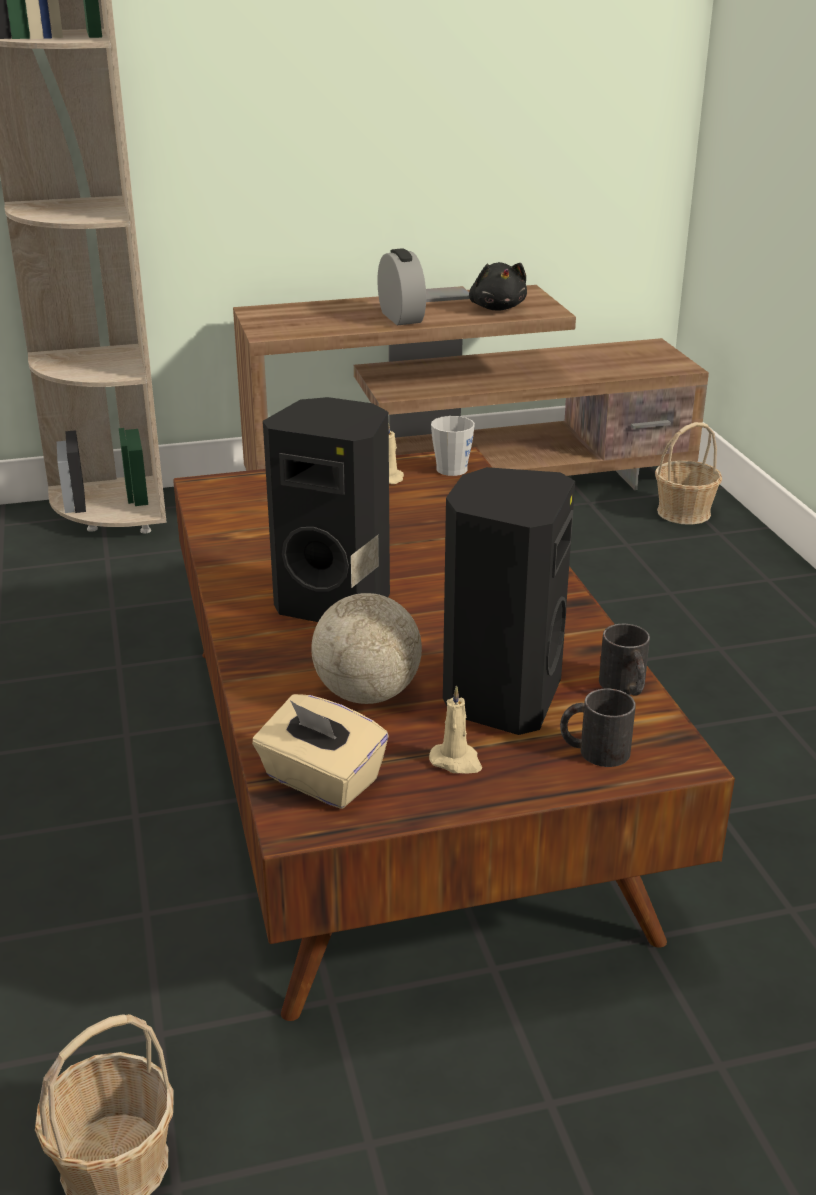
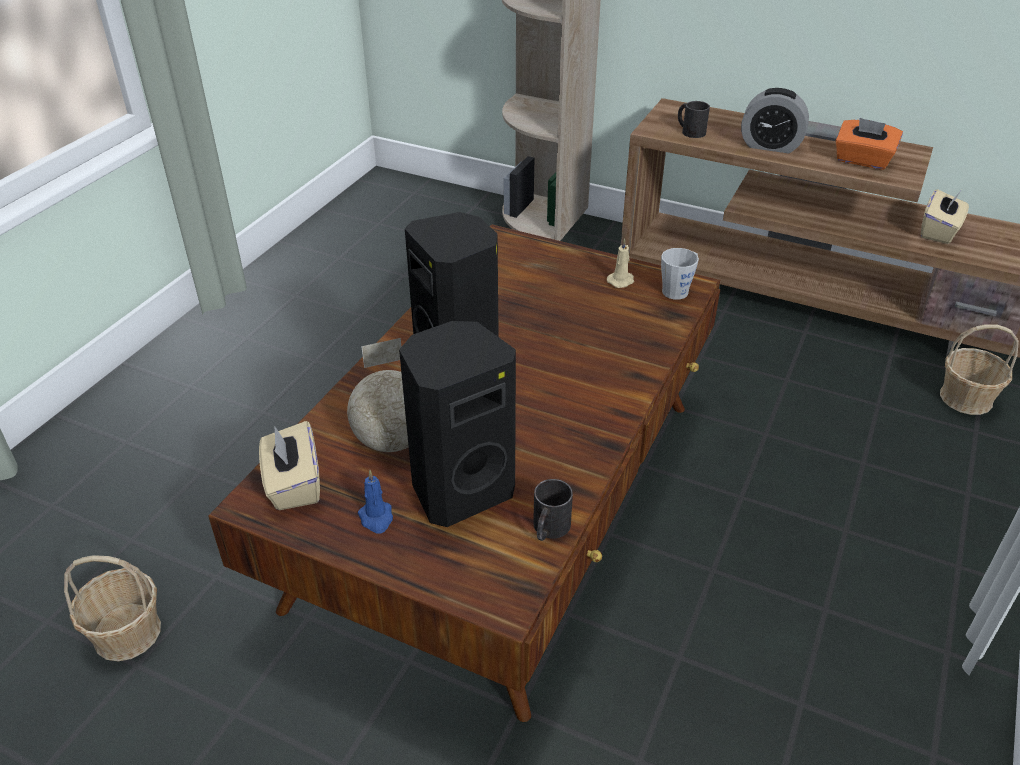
camera: 40 degrees right, 10 degrees up
alarm clock [377,248,426,325] -> alarm clock turned 90 degrees clockwise [741,88,809,153]
beige candle [429,685,482,774] -> blue candle [358,470,393,534]
black plush toy [469,262,527,311] -> orange tissue box [836,118,903,170]
black mug [560,689,636,767] -> black mug moved to [678,101,710,138]
none -> beige tissue box [921,189,969,244]

